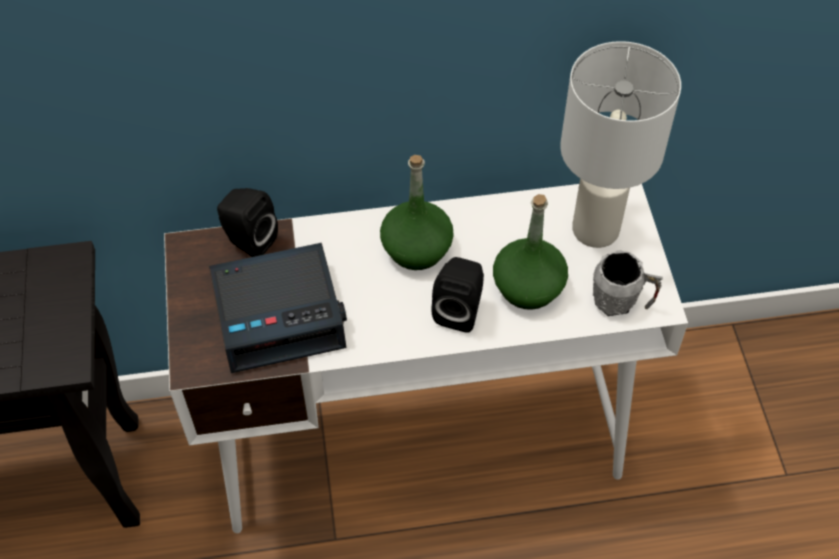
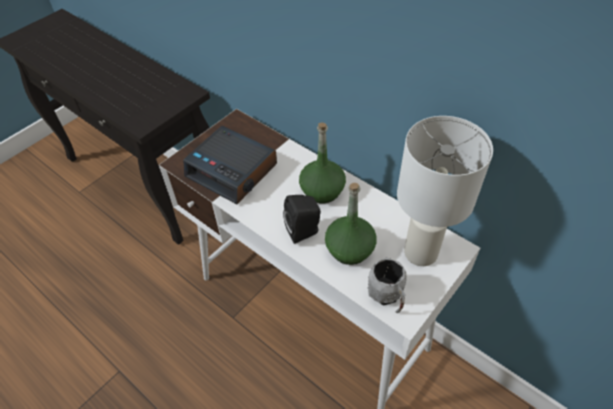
camera: 50 degrees right, 5 degrees down
black speaker [217,188,278,257] -> none

